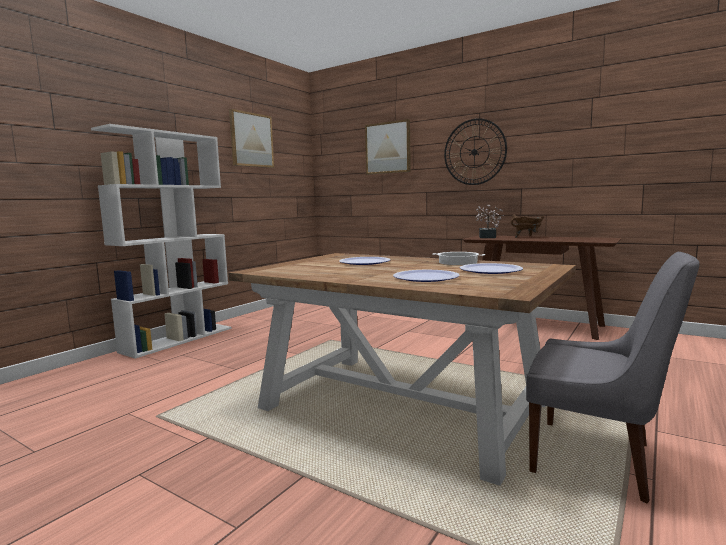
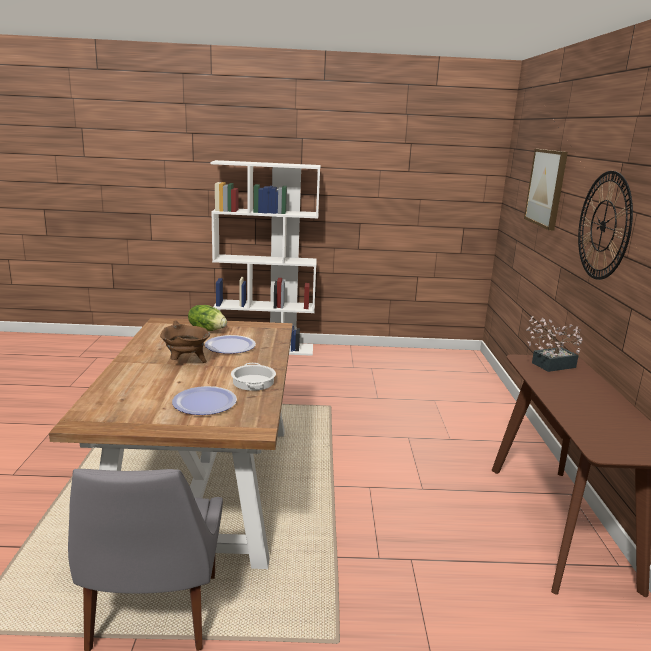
camera: 55 degrees right, 10 degrees up
picture [229,109,274,168] -> none
plate [393,270,460,282] -> none
brown cooking pot [511,214,544,238] -> brown cooking pot moved to [160,320,210,363]
none -> lettuce [188,305,227,331]

